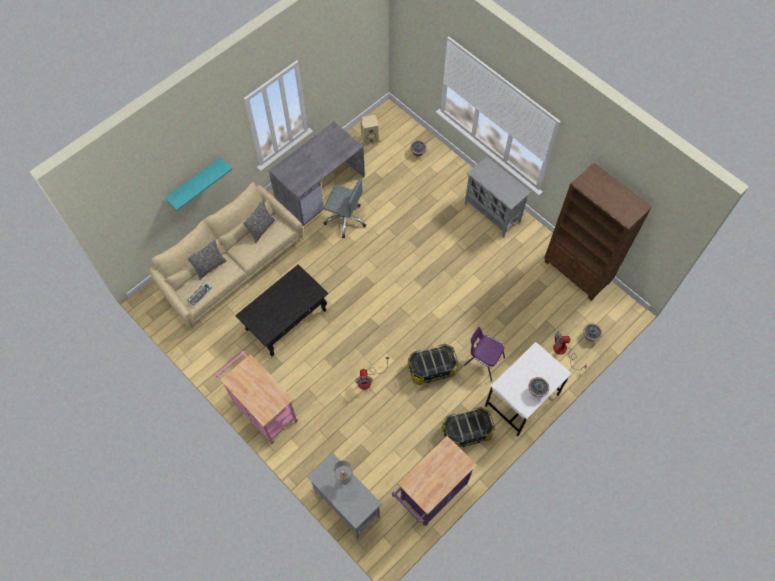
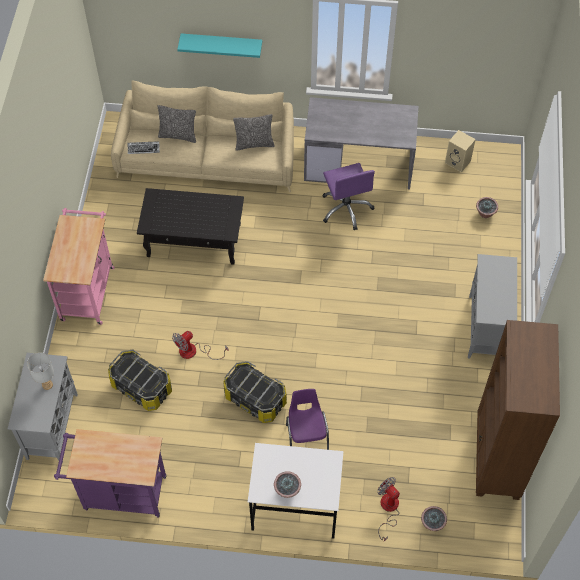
camera: 50 degrees right, 5 degrees down
grey office chair [323,179,366,238] -> purple office chair [322,163,375,230]
storage box [442,407,495,447] -> storage box moved to [108,350,172,411]

